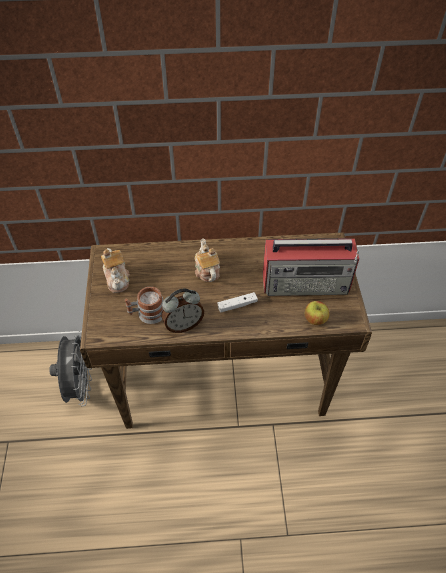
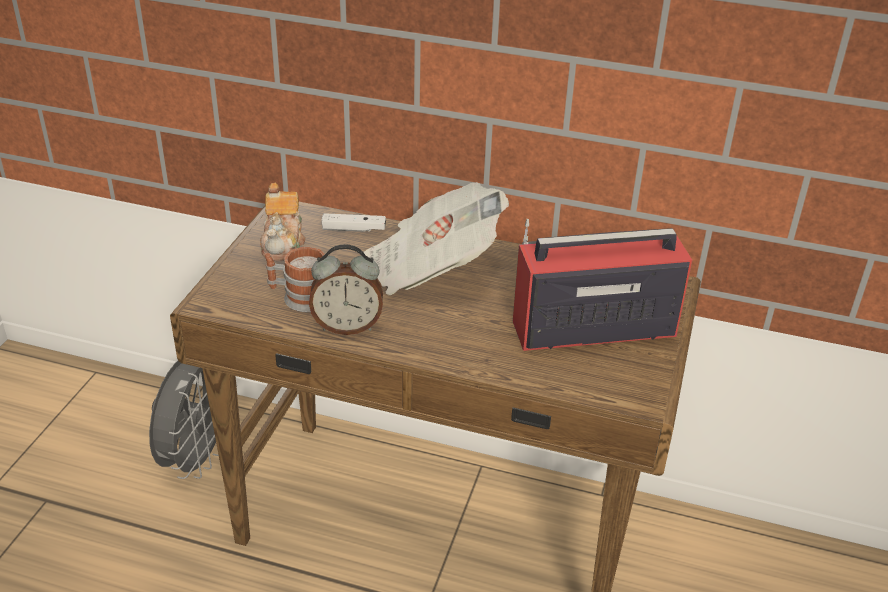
camera: 20 degrees right, 15 degrees down
teapot [195,239,220,282] -> newspaper [361,182,509,296]
white game controller [218,292,258,313] -> white game controller moved to [321,213,386,232]
radio [263,238,359,296] -> radio turned 150 degrees clockwise [513,219,693,351]
apple [305,301,329,325] -> none

